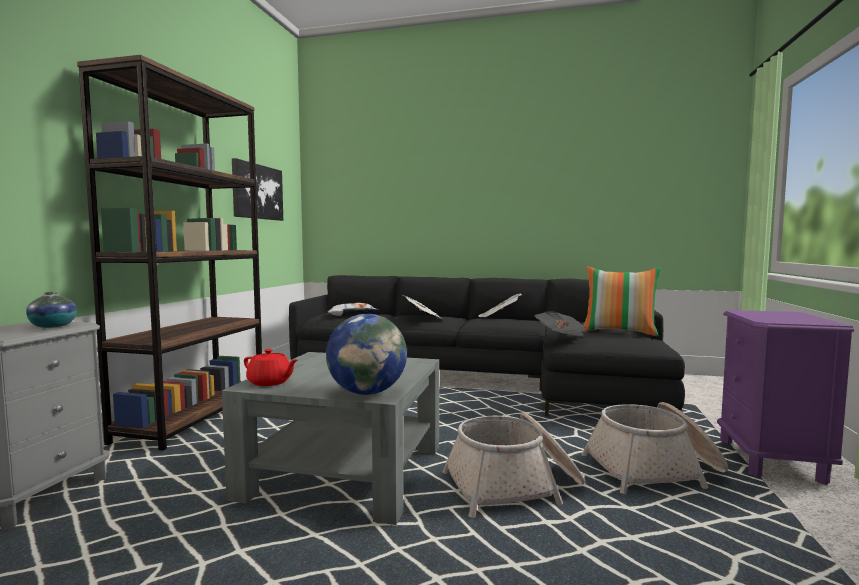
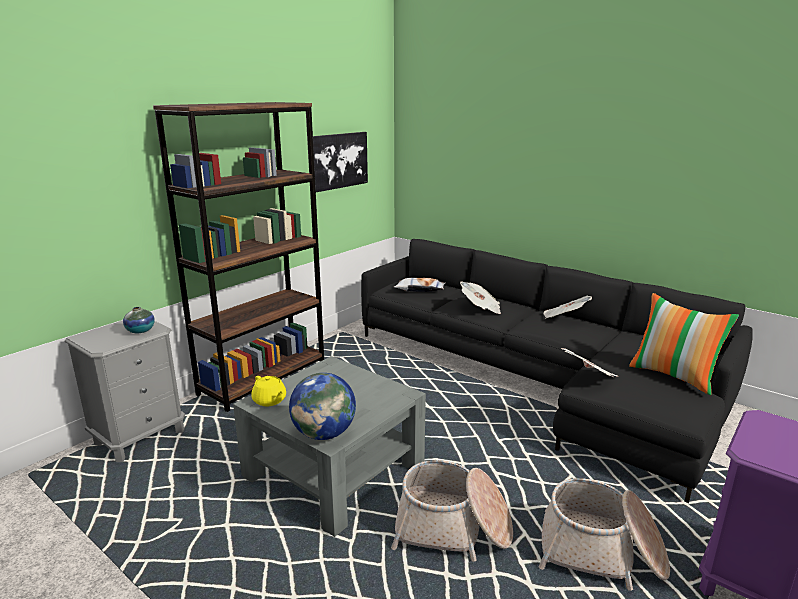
camera: 25 degrees right, 15 degrees up
red teapot [244,349,298,386] -> yellow teapot [251,376,286,406]

